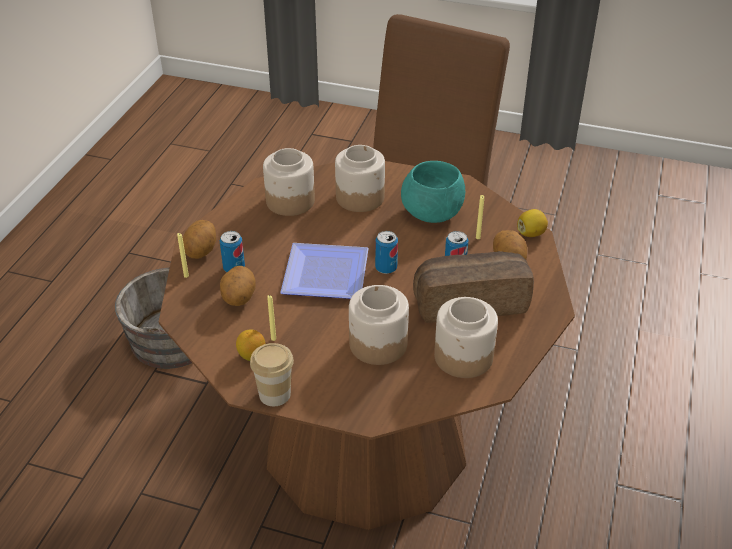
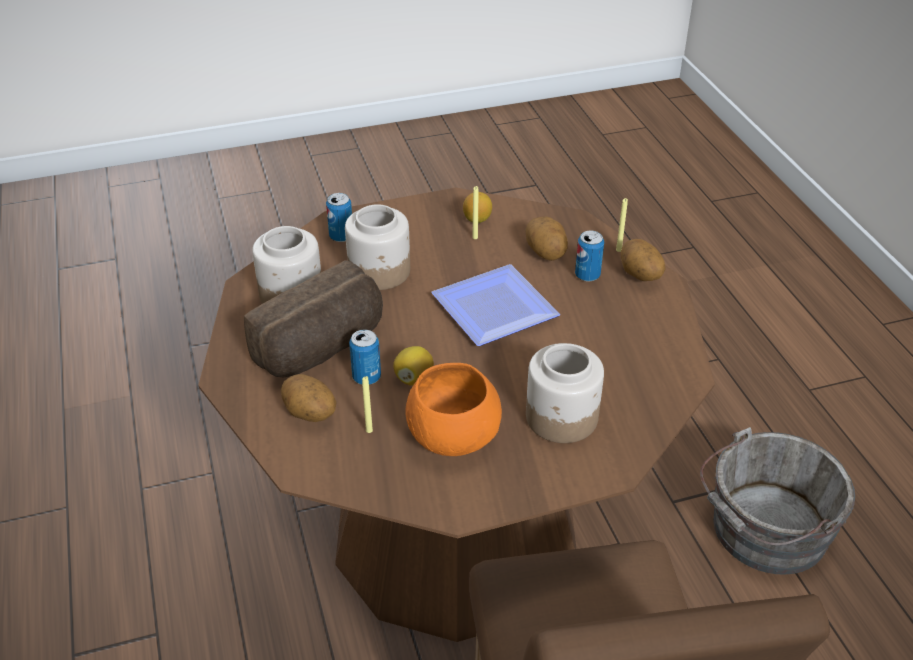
camera: 145 degrees right, 0 degrees up
cup [250,343,294,406] -> none
jar [263,148,315,216] -> none
can [375,231,398,274] -> can moved to [326,193,352,242]
turquoise bowl [401,161,465,223] -> orange bowl [405,363,502,456]
lemon [517,209,548,237] -> lemon moved to [393,346,434,386]

